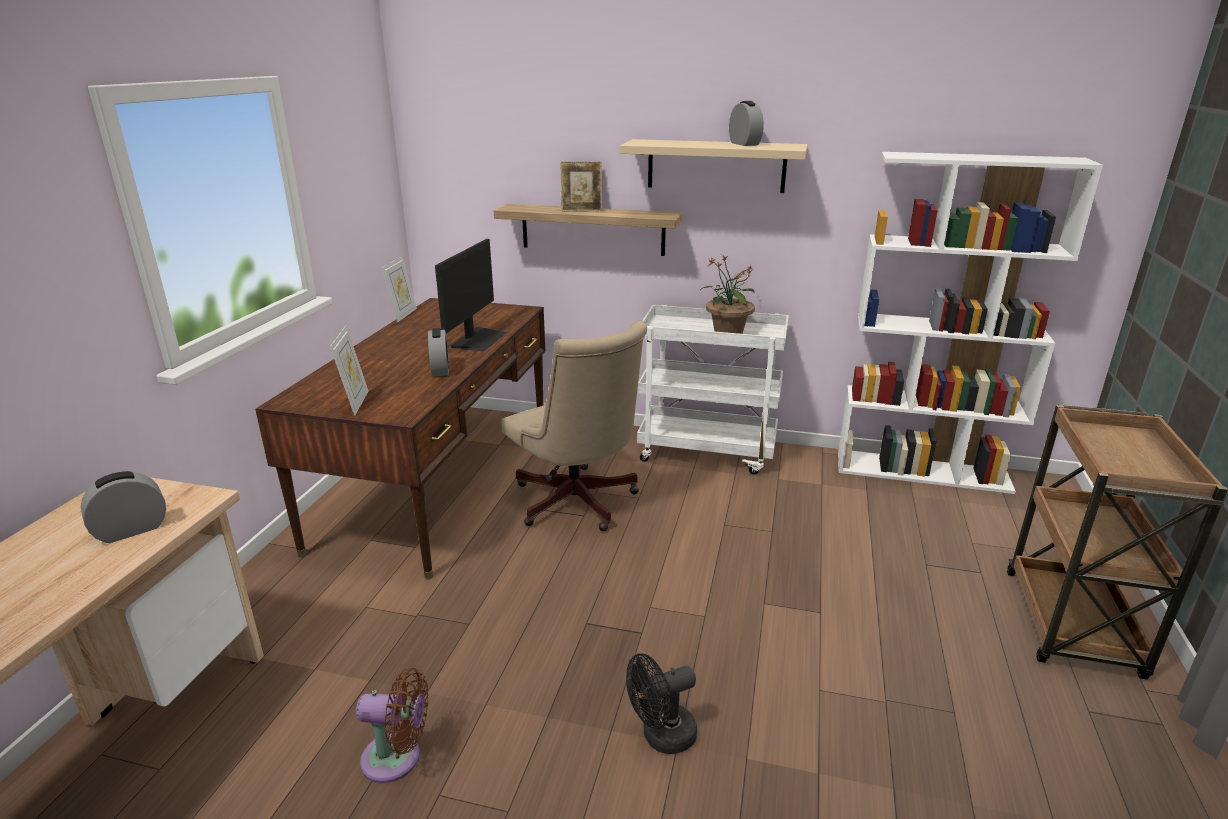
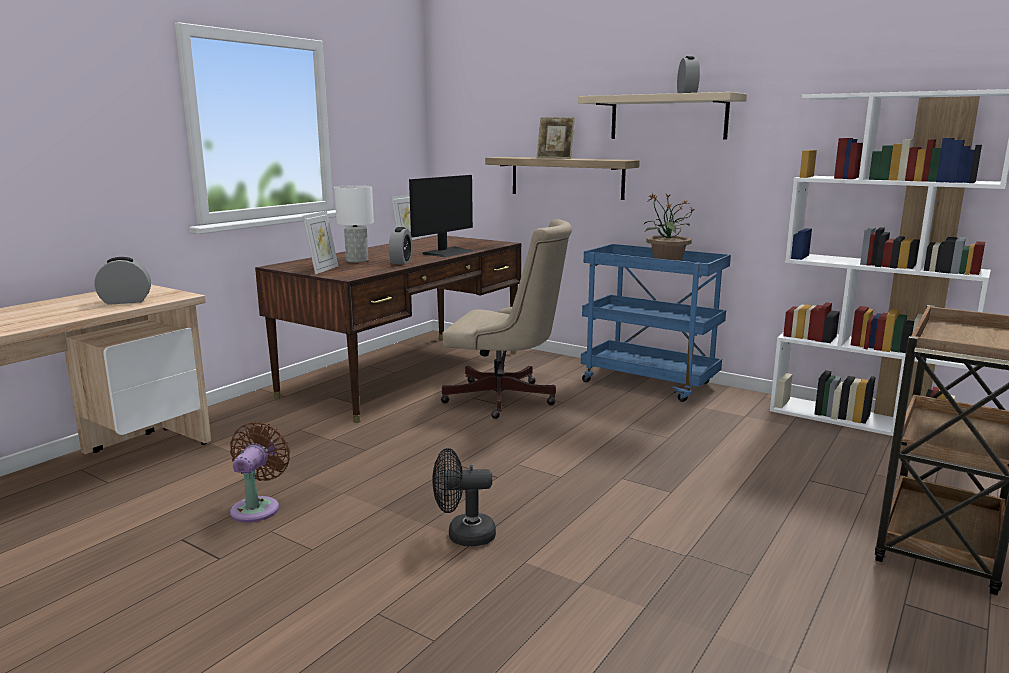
camera: 20 degrees right, 10 degrees down
brown fan [356,668,428,783] -> brown fan turned 105 degrees counterclockwise [230,422,290,523]
beige office chair [501,321,647,531] -> beige office chair turned 60 degrees counterclockwise [441,219,572,419]
white cart [637,305,789,475] -> blue cart [581,244,731,402]
none -> white table lamp [334,185,374,263]

